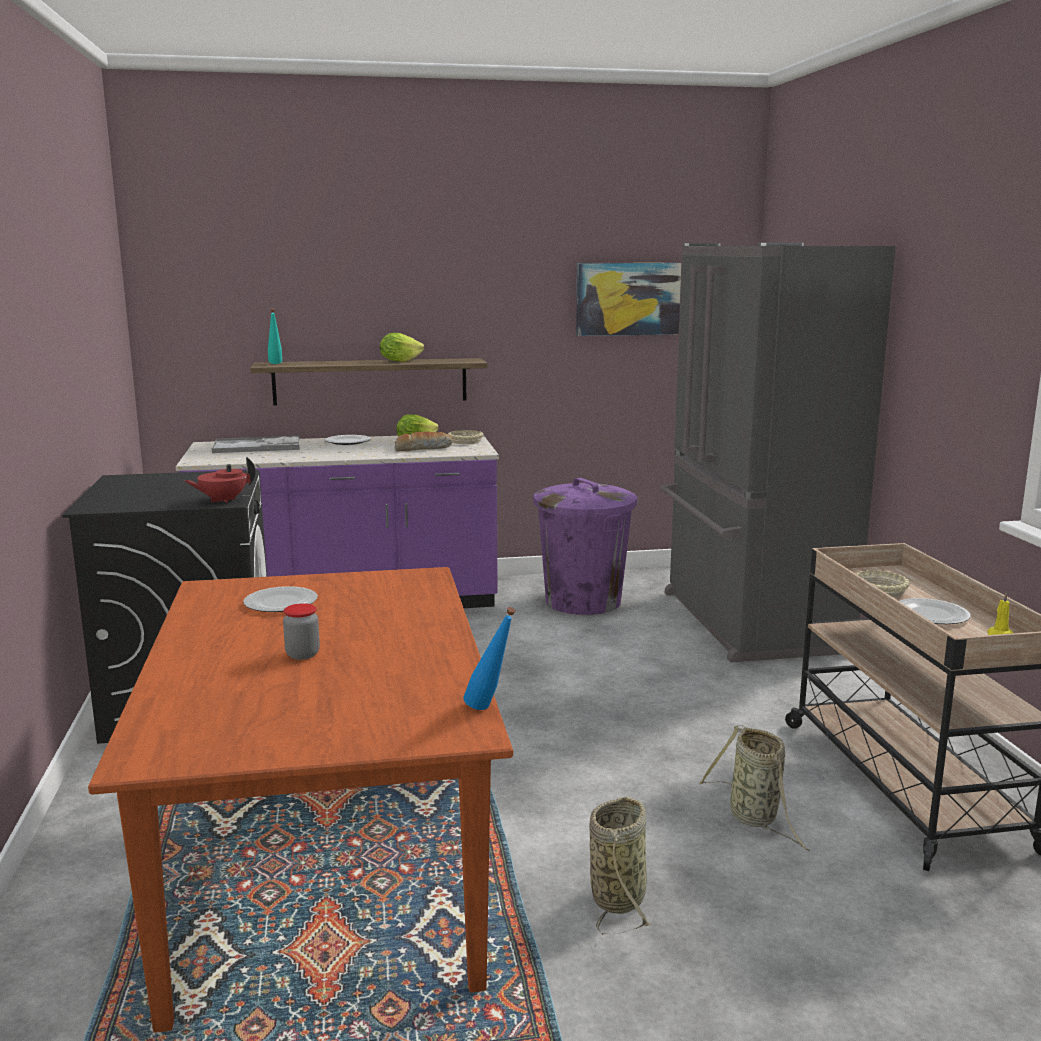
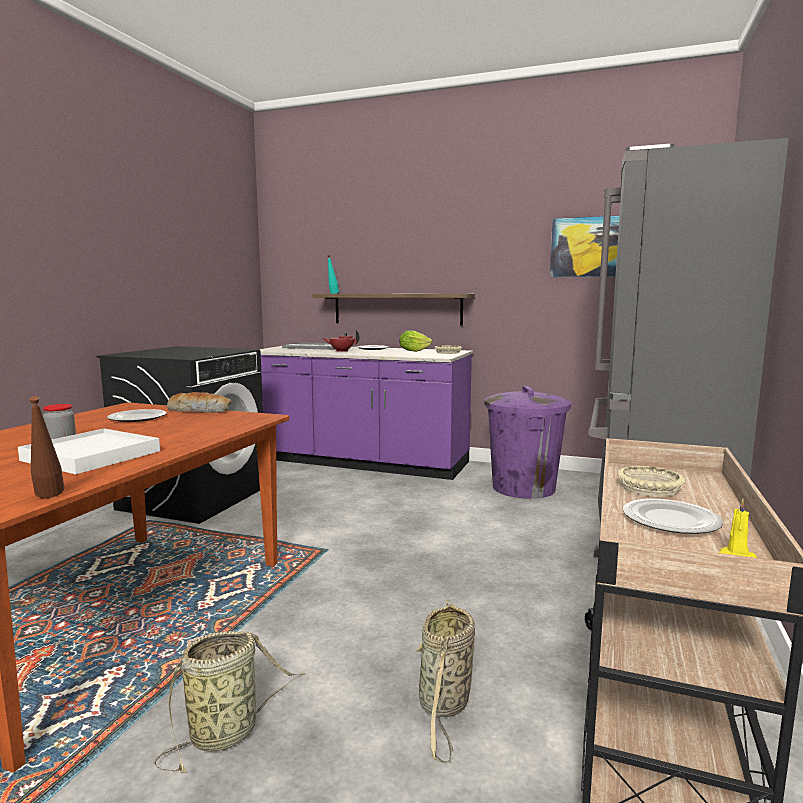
camera: 30 degrees right, 5 degrees down
red teapot [184,457,256,503] -> red teapot moved to [323,329,360,352]
lettuce [380,333,424,362] -> none
bread [394,431,453,452] -> bread moved to [167,392,232,413]
blue bottle [463,607,516,710] -> brown bottle [29,396,64,498]
none -> white tray [18,429,160,474]

